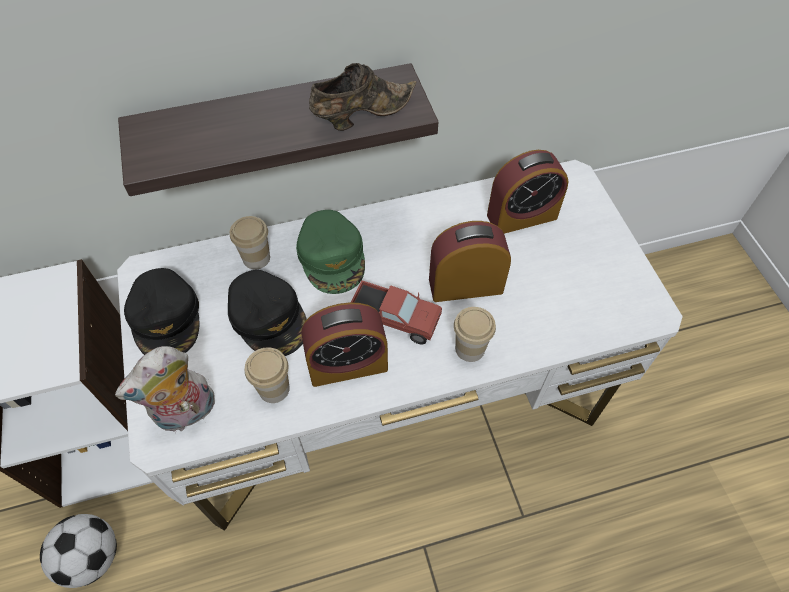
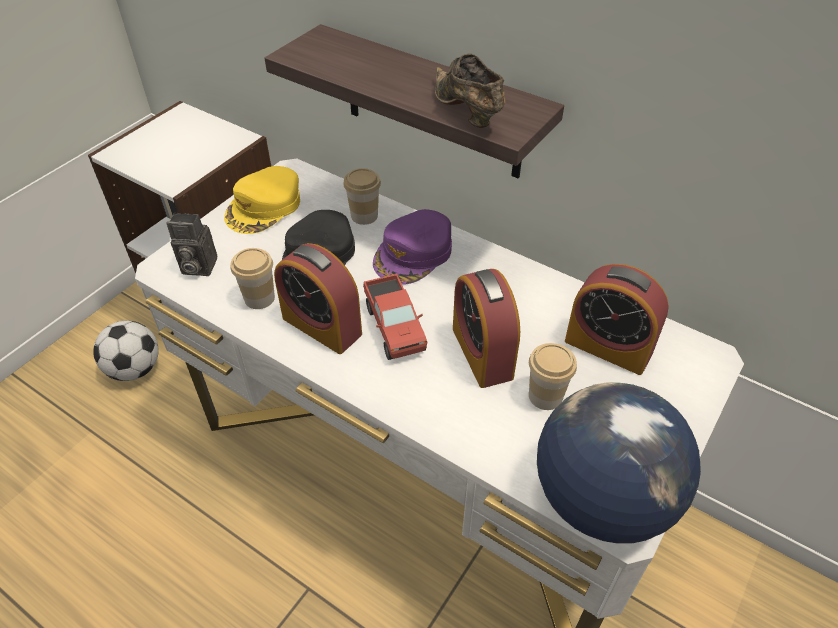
camera: 50 degrees right, 10 degrees down
plush toy [115,346,215,432] -> camera [166,213,217,276]
black cap [124,268,199,355] -> yellow cap [224,166,300,234]
green cap [296,210,365,294] -> purple cap [373,209,452,284]
brown shoe [309,63,417,131] -> brown shoe turned 135 degrees counterclockwise [435,53,505,128]
alarm clock [429,221,511,302] -> alarm clock turned 150 degrees counterclockwise [453,269,520,388]
cup [454,307,496,362] -> cup moved to [529,343,577,410]
none -> globe [537,382,701,544]

